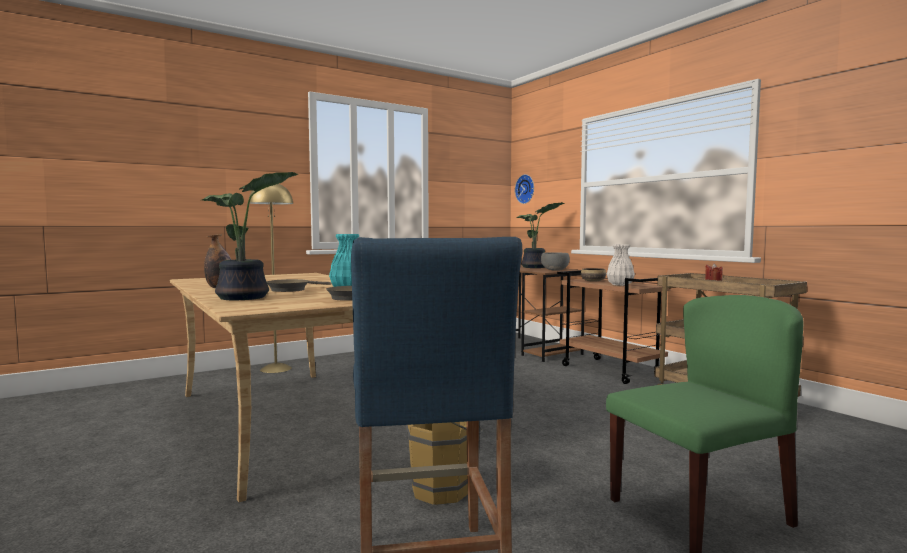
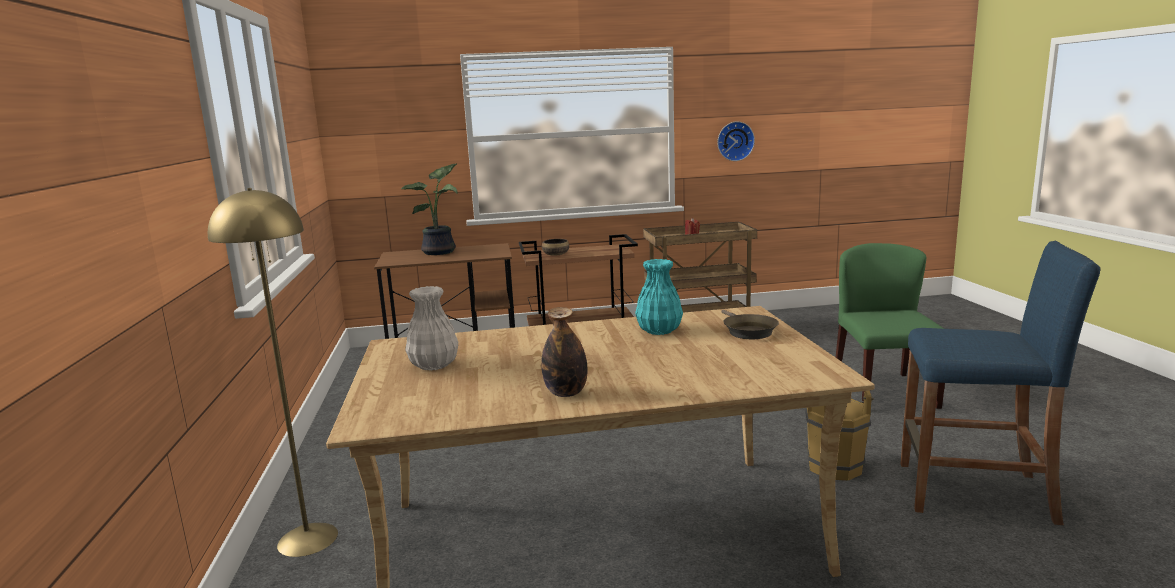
camera: 65 degrees left, 10 degrees up
potted plant [202,172,298,300] -> none
brown frying pan [266,279,331,292] -> none
wall clock [515,174,534,204] -> wall clock moved to [717,121,755,161]
grey bowl [541,252,570,271] -> none
white vase [607,244,635,286] -> white vase moved to [405,286,458,370]

